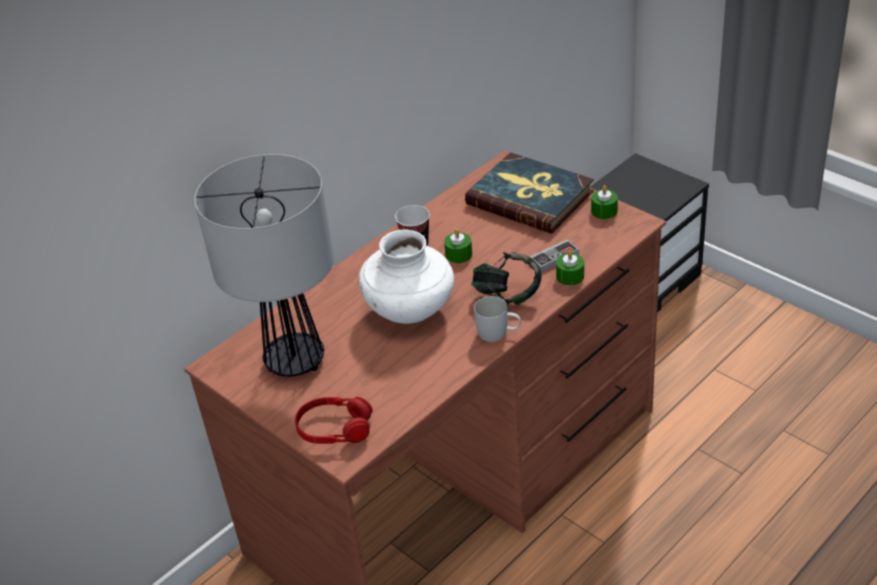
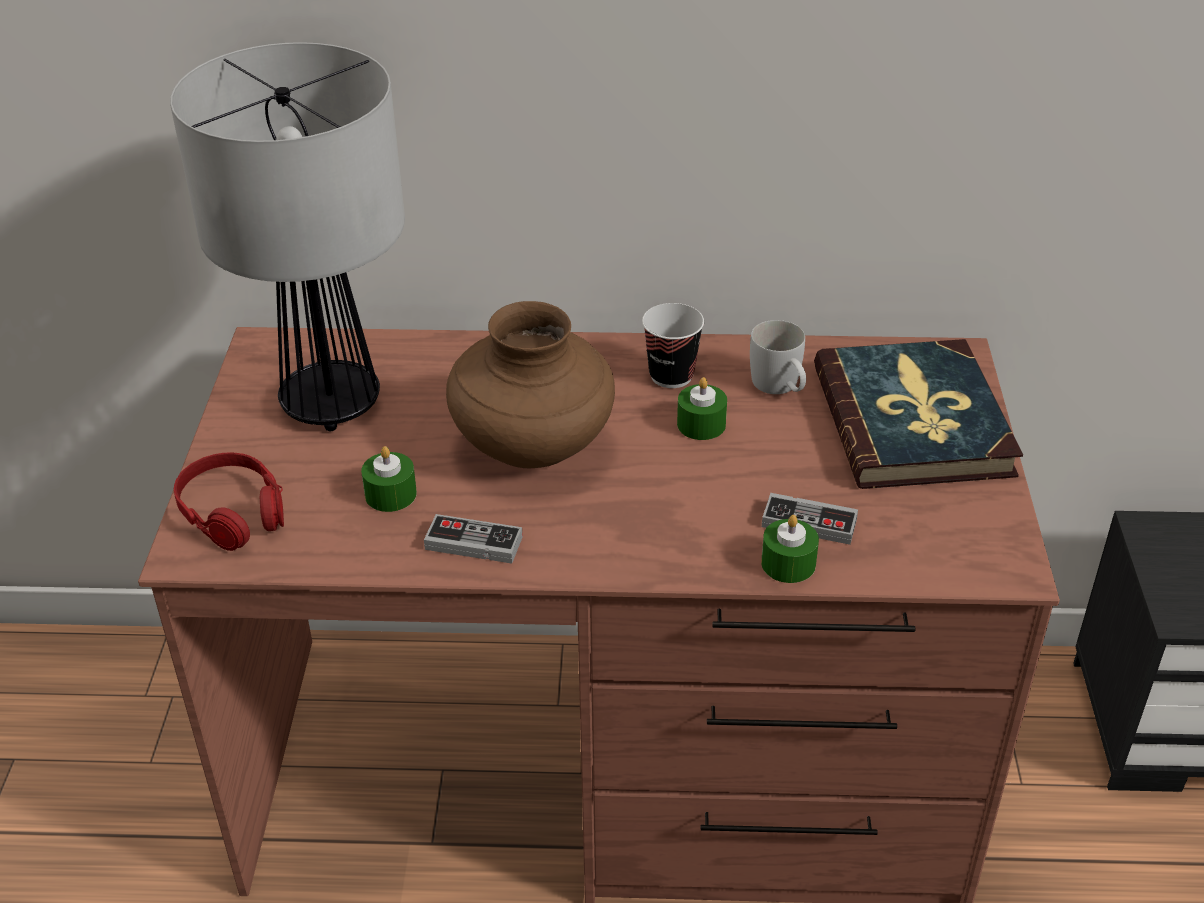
camera: 45 degrees right, 0 degrees up
white vase [358,229,454,324] -> brown vase [446,301,615,468]
headphones [471,252,542,305] -> none
white mug [474,296,521,342] -> white mug moved to [750,320,806,394]
green candle [591,185,618,219] -> green candle moved to [361,446,417,512]
none -> game controller [424,514,523,564]

